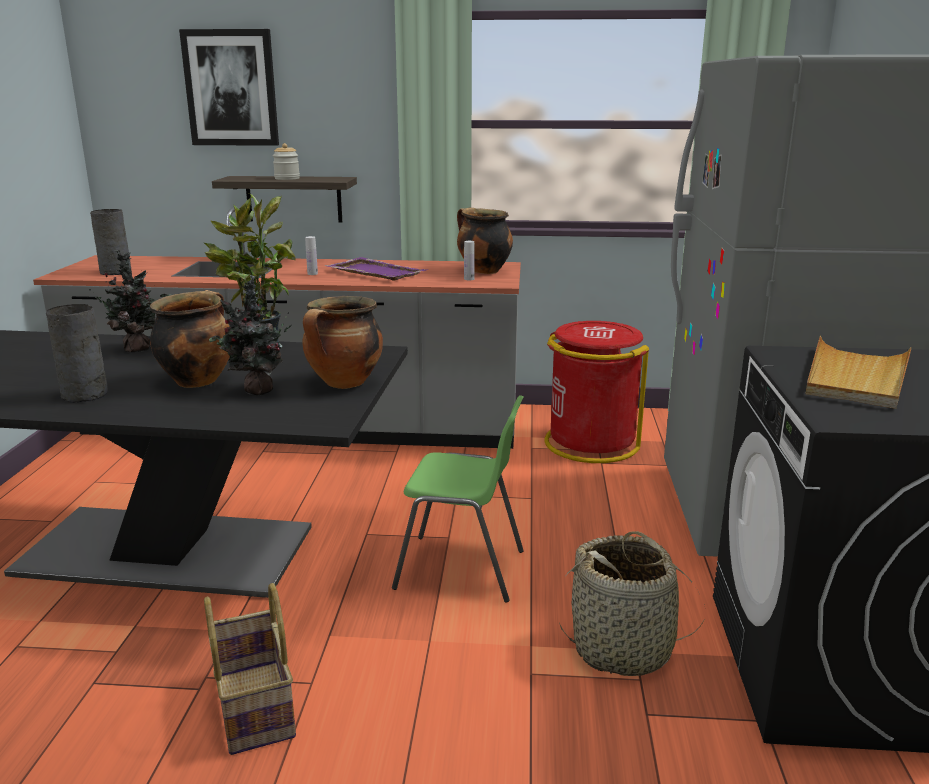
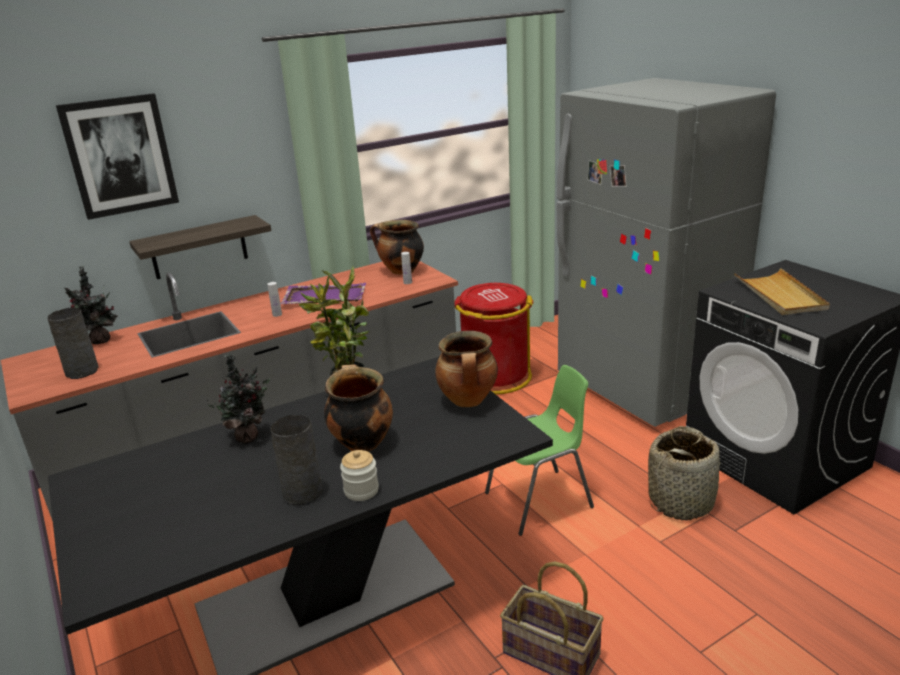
camera: 35 degrees left, 5 degrees up
potted plant [209,275,291,395] -> potted plant moved to [63,266,118,344]
jar [273,143,300,180] -> jar moved to [340,450,379,501]

